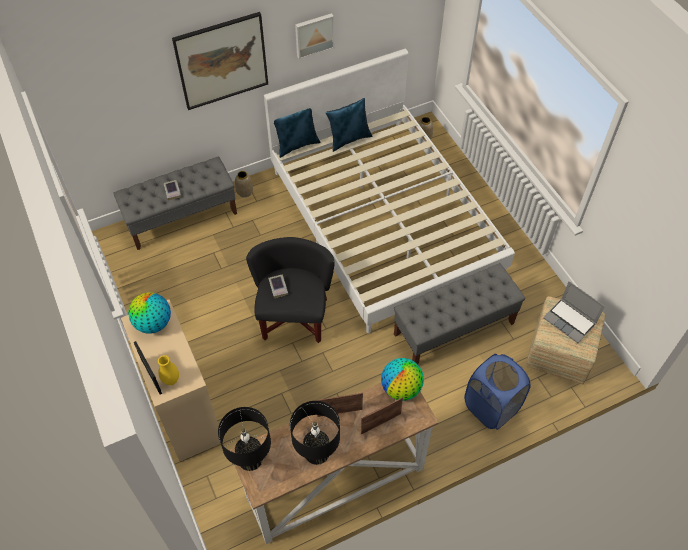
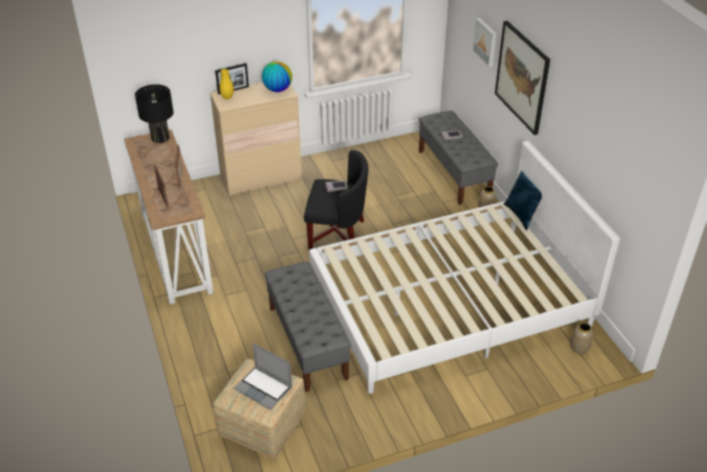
camera: 95 degrees right, 15 degrees down
black table lamp [290,401,340,465] -> none
picture [295,13,334,59] -> picture moved to [472,18,497,67]
blue pillow [326,98,372,152] -> none
globe [381,358,424,401] -> none
blue laundry basket [464,354,531,430] -> none
laptop [543,281,605,343] -> laptop turned 105 degrees counterclockwise [234,343,292,410]

